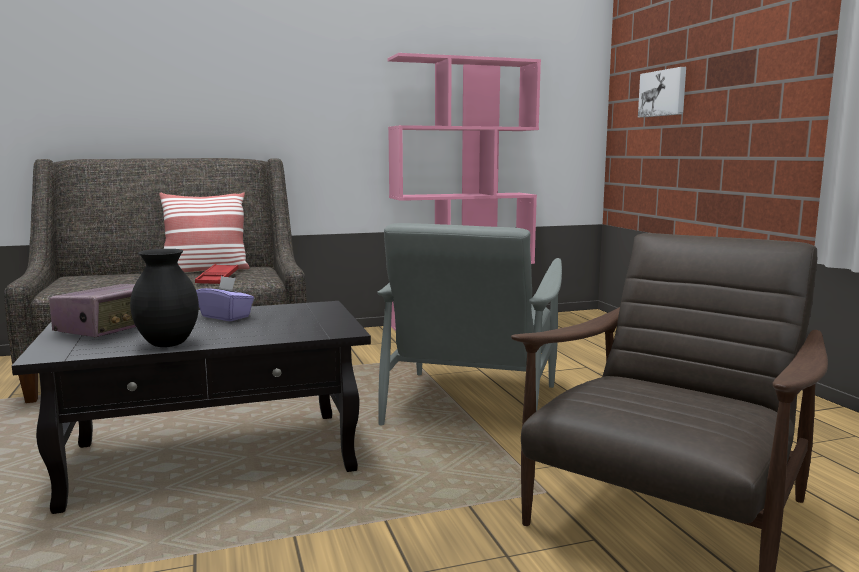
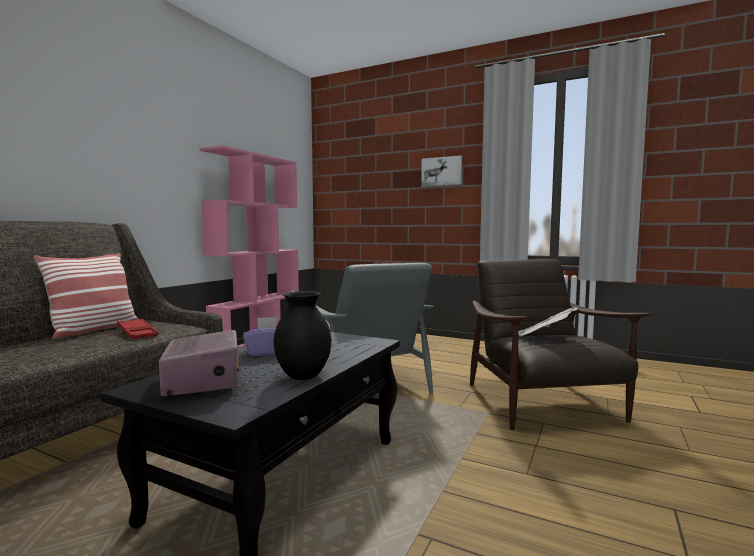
camera: 45 degrees left, 5 degrees down
picture [638,67,686,117] -> picture moved to [421,155,462,187]
none -> newspaper [518,307,577,337]

